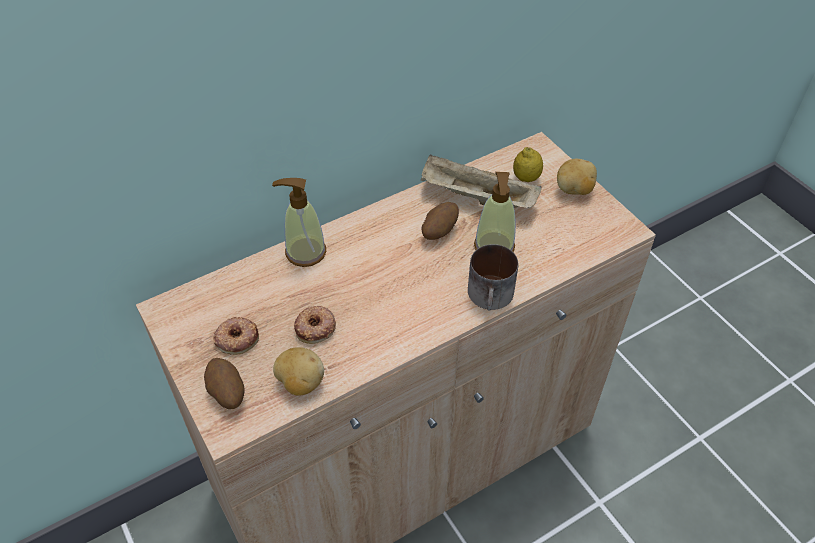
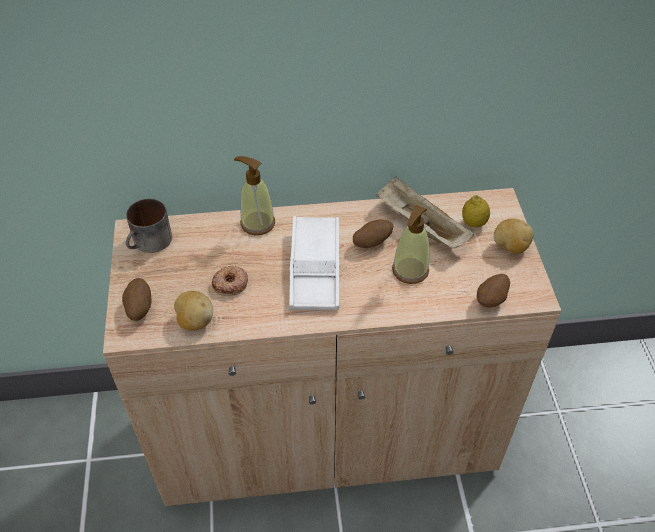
camera: 25 degrees right, 0 degrees up
donut [213,317,259,355] -> none
mug [468,244,518,311] -> mug moved to [126,199,172,253]
none -> white tray [289,216,339,311]
none -> potato [477,274,510,307]

